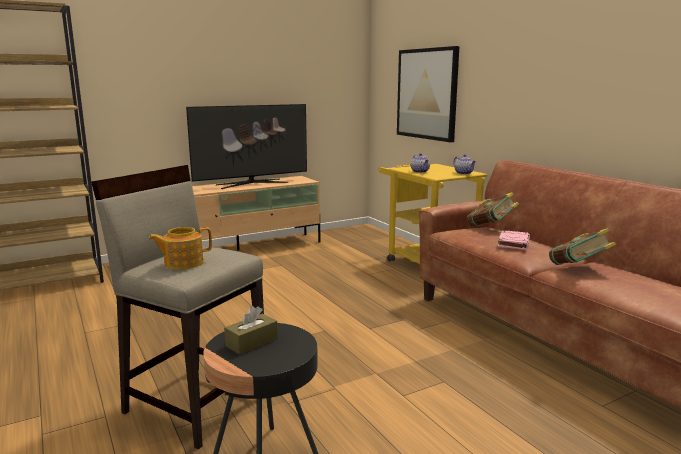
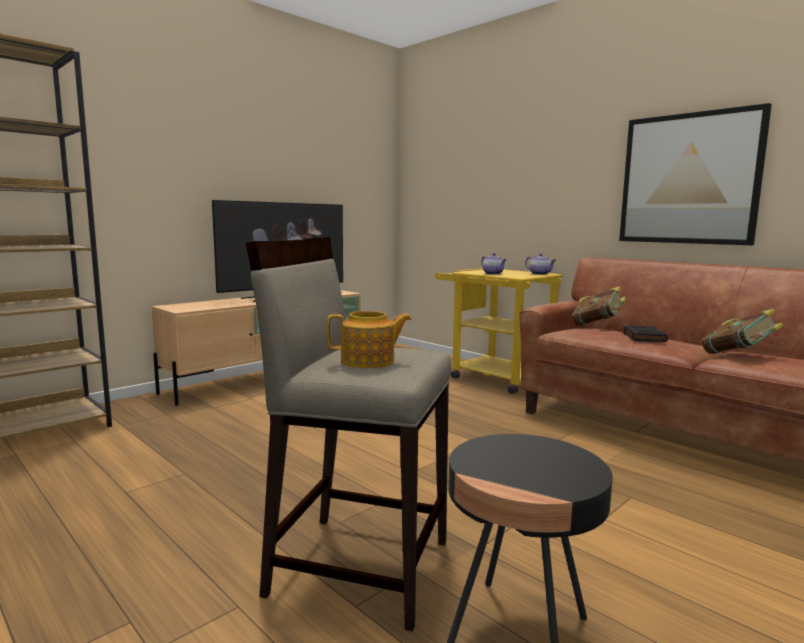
camera: 15 degrees left, 5 degrees down
teapot [149,227,212,270] -> teapot turned 150 degrees counterclockwise [327,311,412,368]
brown tissue box [224,306,278,355] -> none
picture [397,46,459,142] -> picture moved to [619,103,772,245]
pink book [498,230,530,250] -> black book [623,325,668,342]

